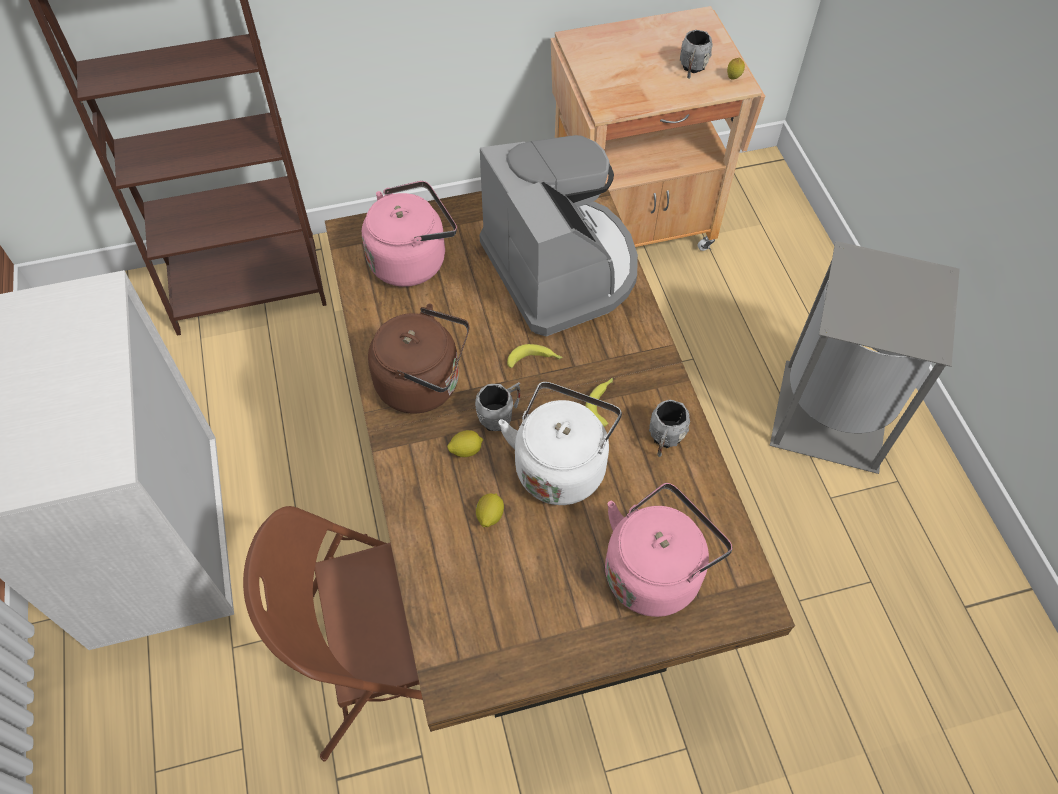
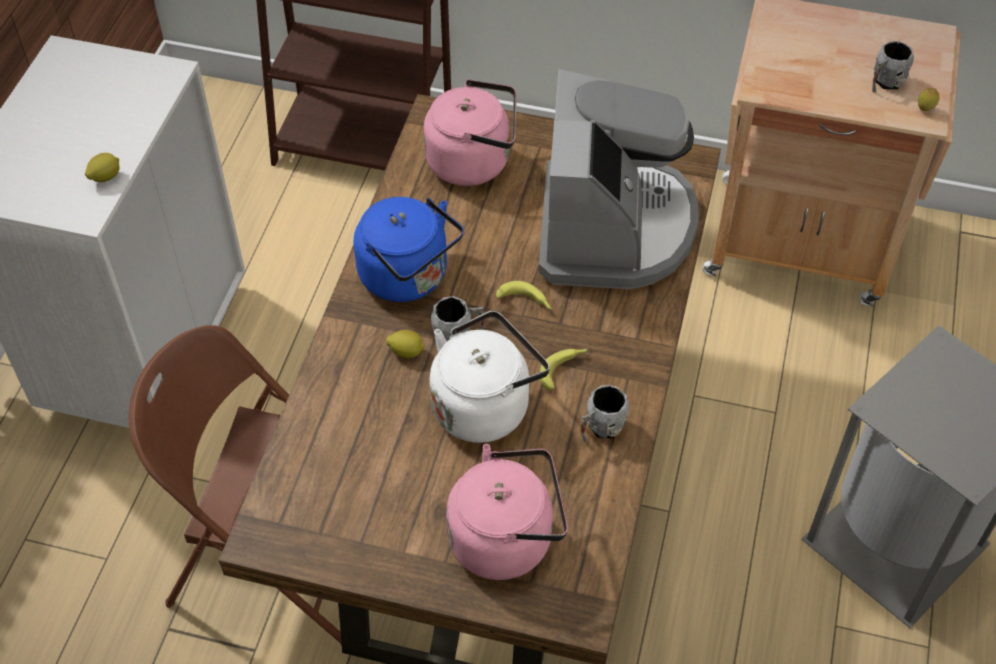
camera: 30 degrees right, 5 degrees down
brown kettle [368,303,469,414] -> blue kettle [354,197,464,302]
lemon [476,493,504,527] -> lemon moved to [85,153,120,182]

